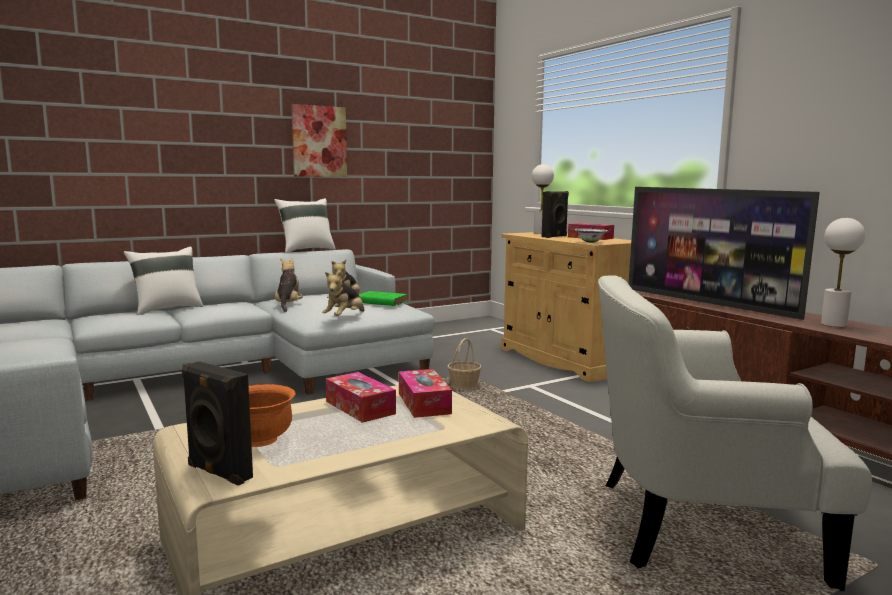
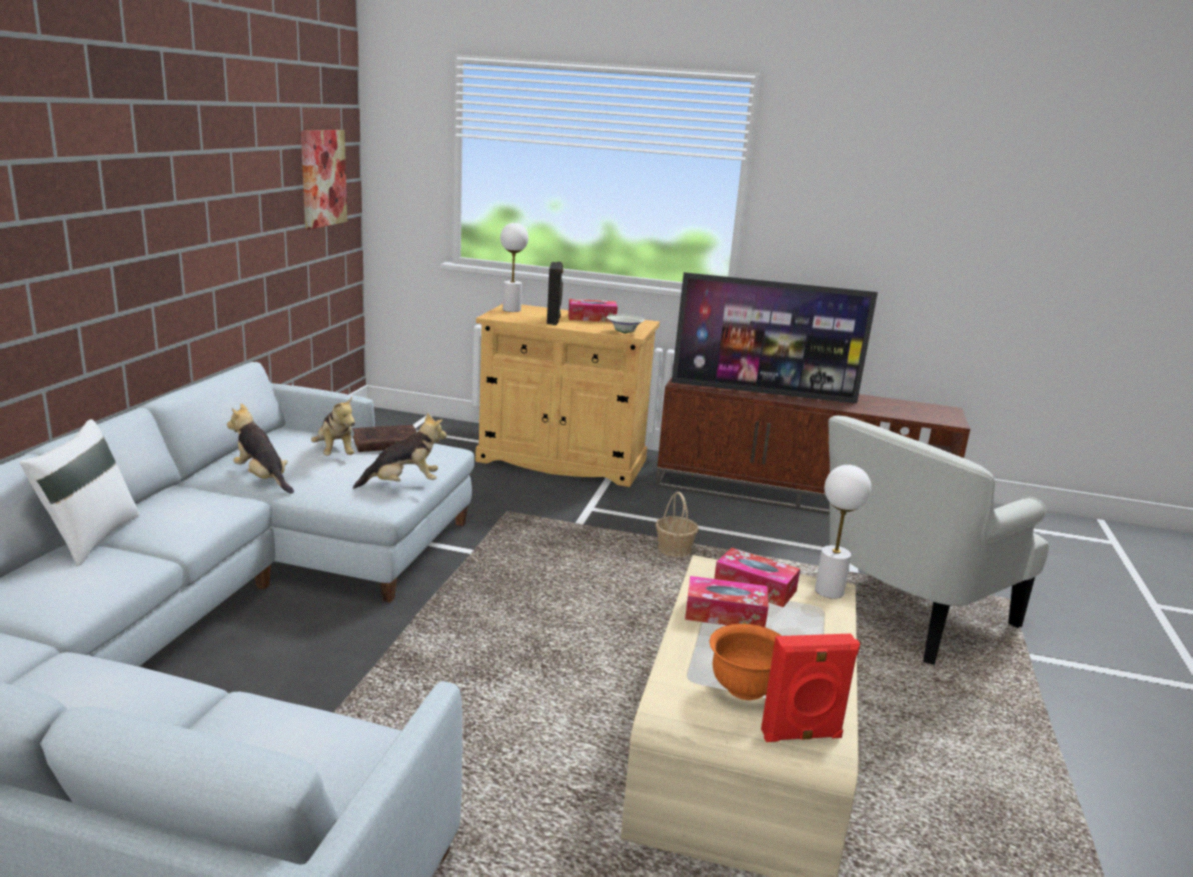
camera: 45 degrees left, 10 degrees up
black speaker [182,361,253,486] -> red speaker [761,634,860,742]
white pillow [274,198,336,253] -> none
picture [291,104,347,177] -> picture moved to [301,130,347,230]
plush toy [322,270,364,316] -> plush toy turned 90 degrees counterclockwise [353,412,447,489]
green book [359,291,408,306] -> brown book [353,425,417,452]
basket [447,338,482,390] -> basket moved to [655,492,699,557]
white table lamp [821,218,865,327] -> white table lamp moved to [815,465,871,599]

